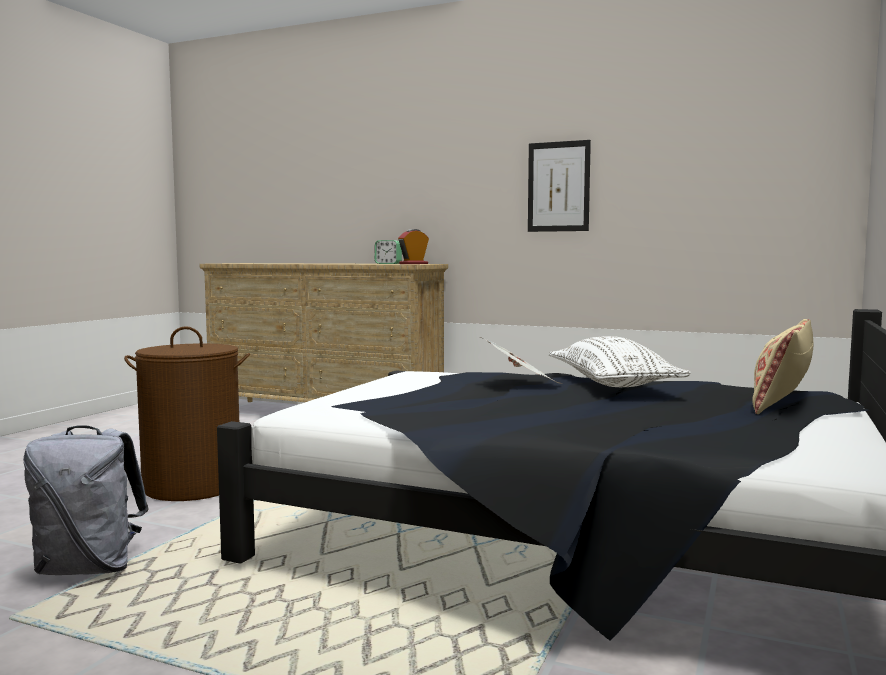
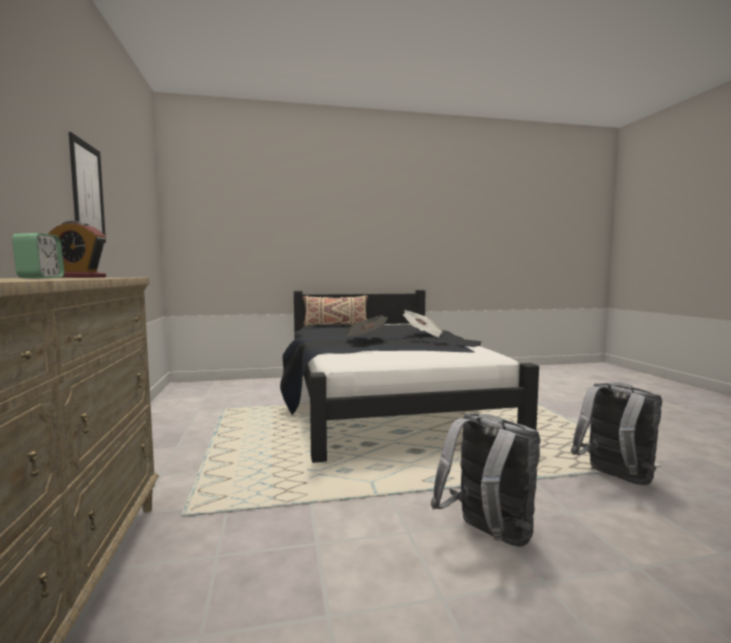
camera: 125 degrees left, 0 degrees up
brown laundry basket [124,326,250,501] -> grey backpack [431,413,541,547]
white pillow [549,336,691,387] -> none
none -> newspaper [403,310,443,337]

